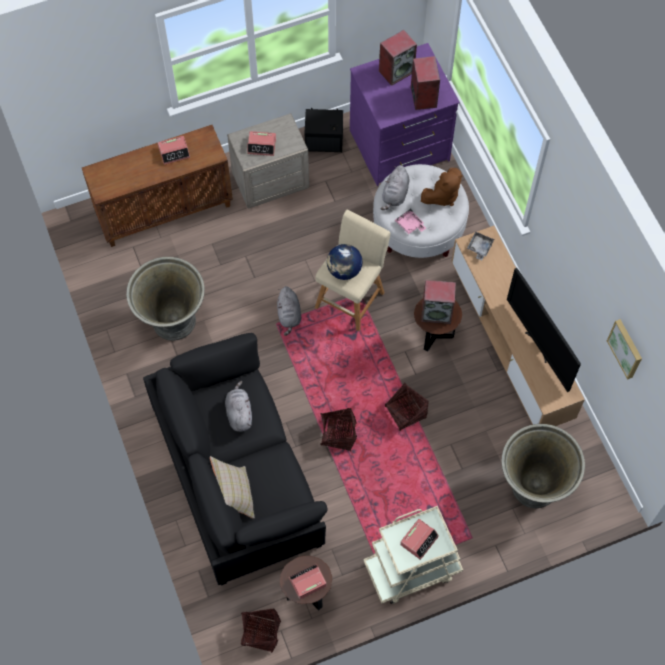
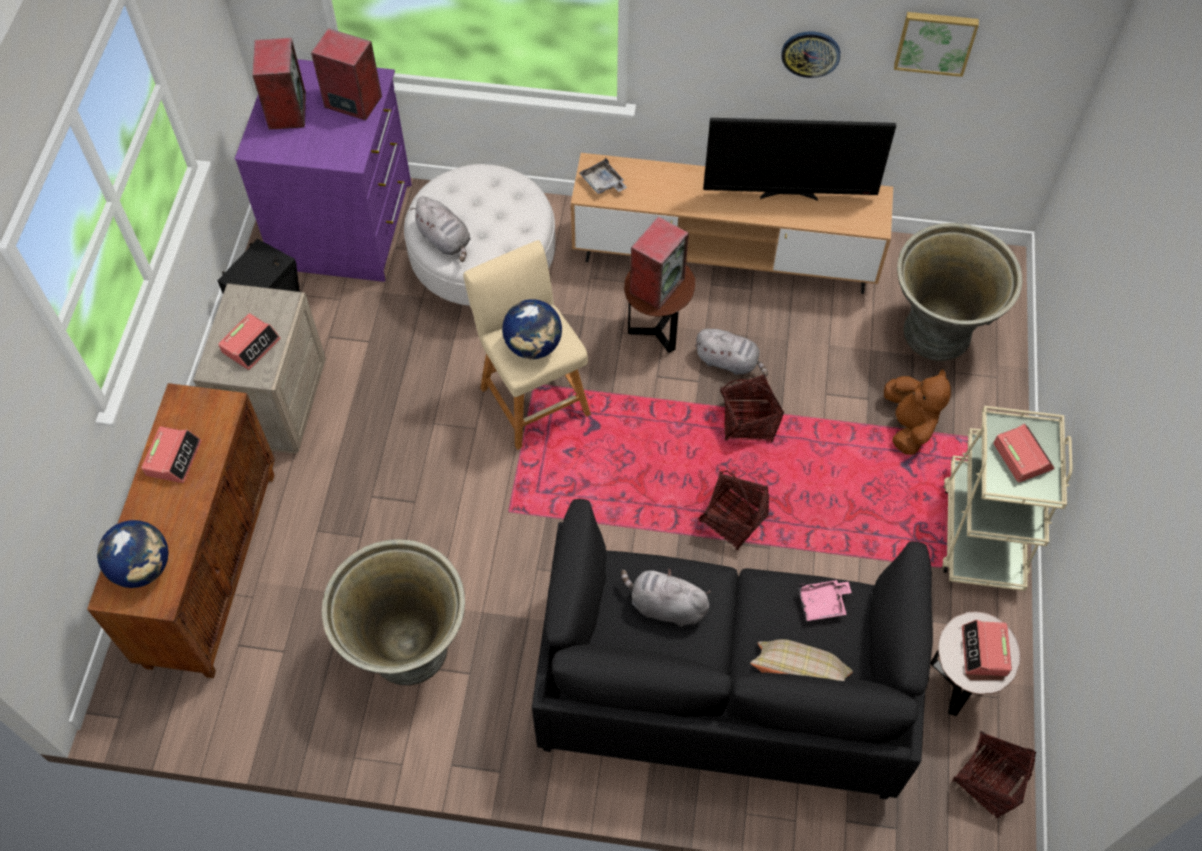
camera: 60 degrees left, 5 degrees down
grey plush toy [277,286,301,336] -> grey plush toy moved to [695,329,768,376]
pink tray [395,208,426,234] -> pink tray moved to [798,580,852,621]
brown plush toy [421,167,463,206] -> brown plush toy moved to [884,369,951,455]
none -> globe [97,520,168,588]
none -> wall clock [781,31,840,78]

